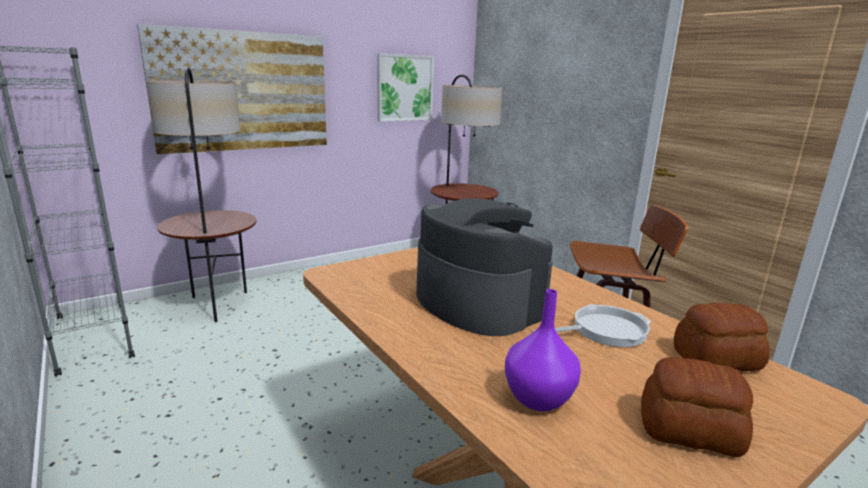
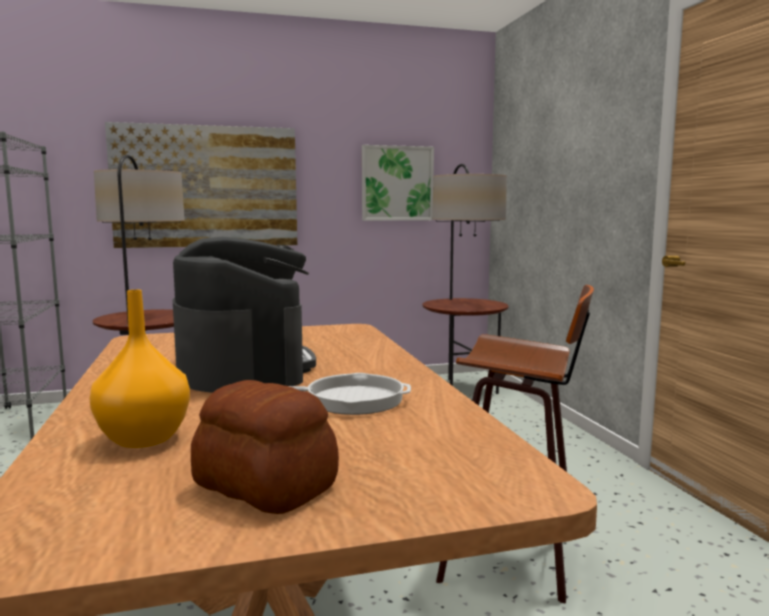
camera: 20 degrees right, 10 degrees down
purple vase [505,289,581,411] -> orange vase [89,290,190,448]
bread [674,303,770,371] -> none

